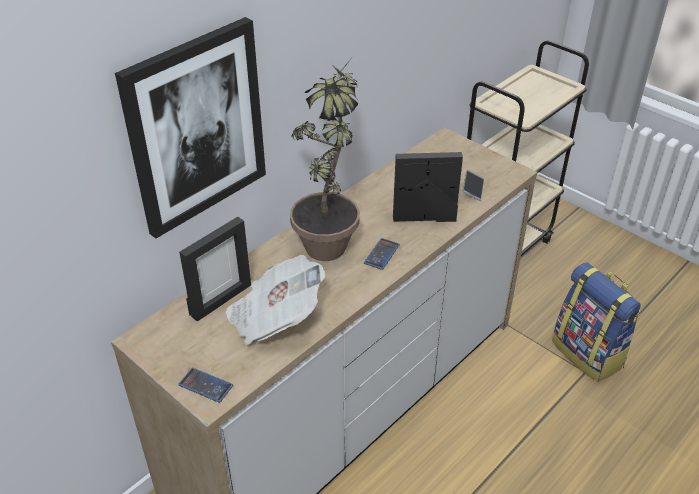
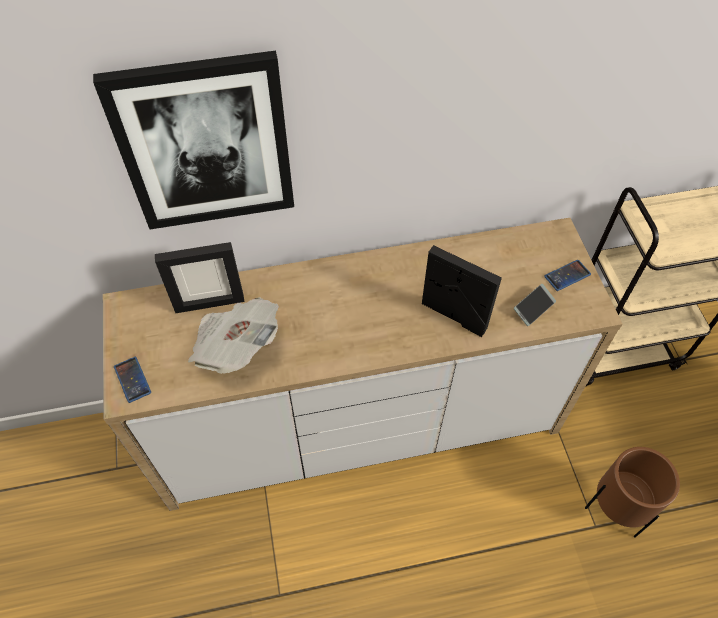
camera: 35 degrees right, 15 degrees up
potted plant [290,55,360,261] -> none
phone [364,238,400,270] -> phone moved to [544,260,591,291]
backpack [552,263,641,382] -> brown planter [585,447,680,537]

